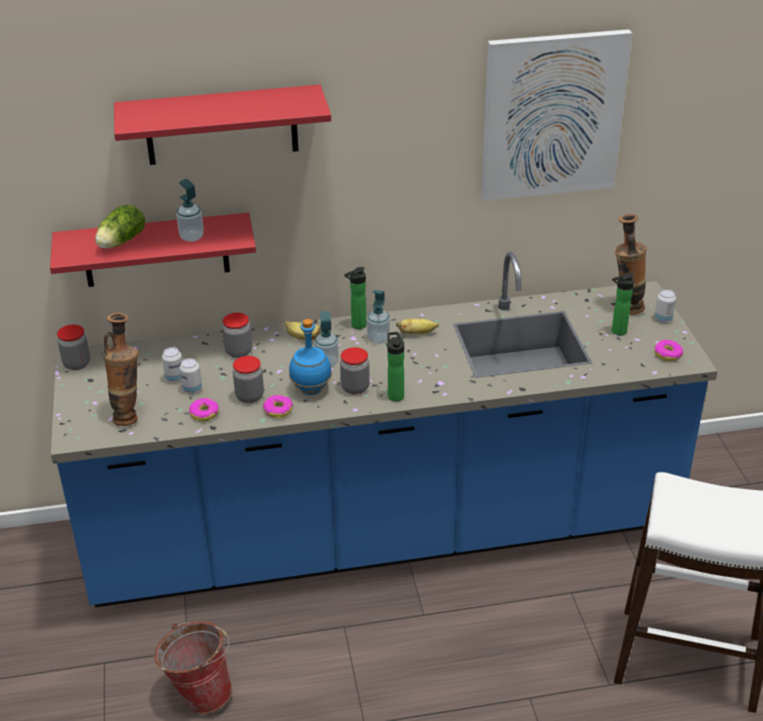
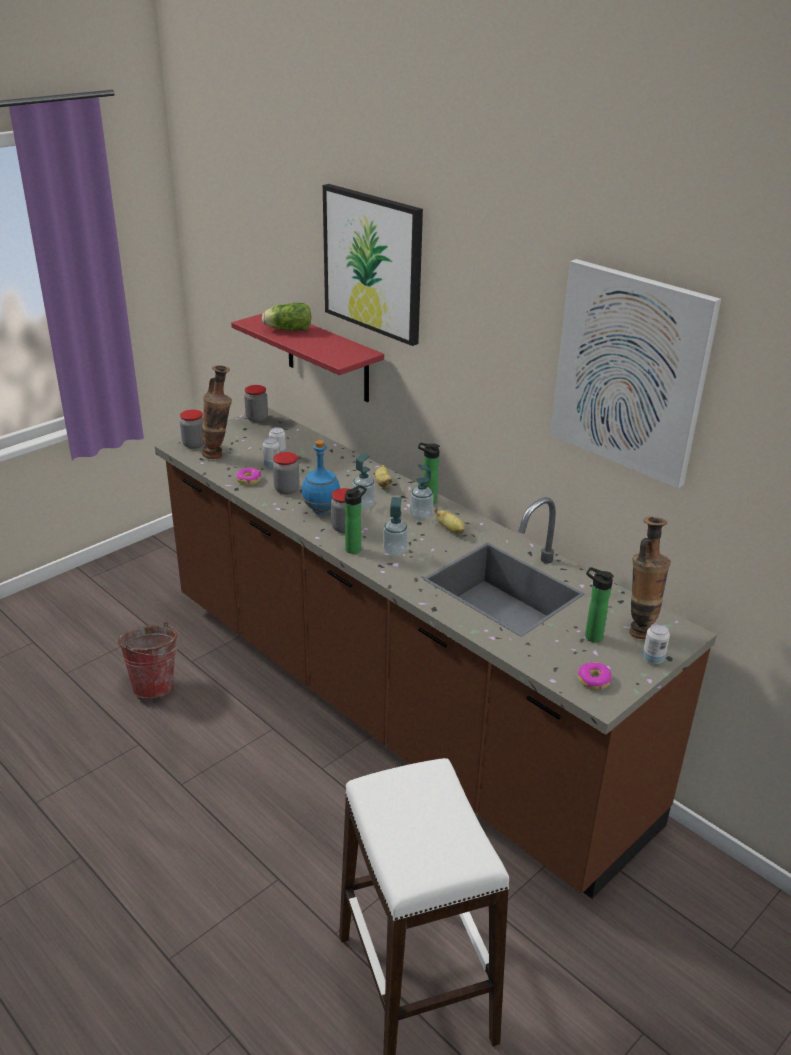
camera: 55 degrees right, 5 degrees down
blue counter [51,252,718,607] -> brown counter [155,408,717,899]
red shelf [114,85,331,165] -> picture [323,184,423,346]
soap dispenser [176,179,204,242] -> soap dispenser moved to [383,497,408,556]
jar [222,313,252,358] -> jar moved to [180,410,204,449]
donut [263,395,293,418] -> none

